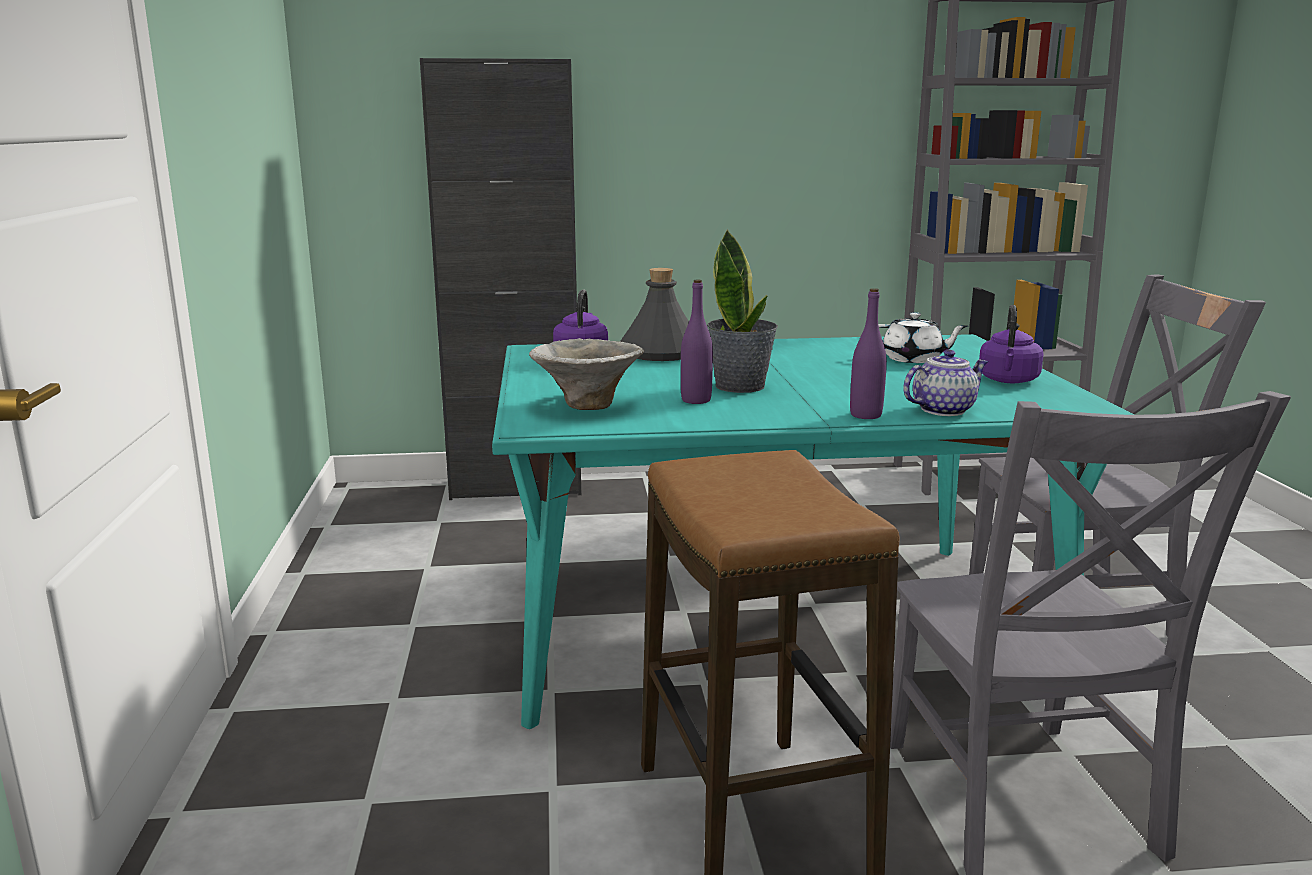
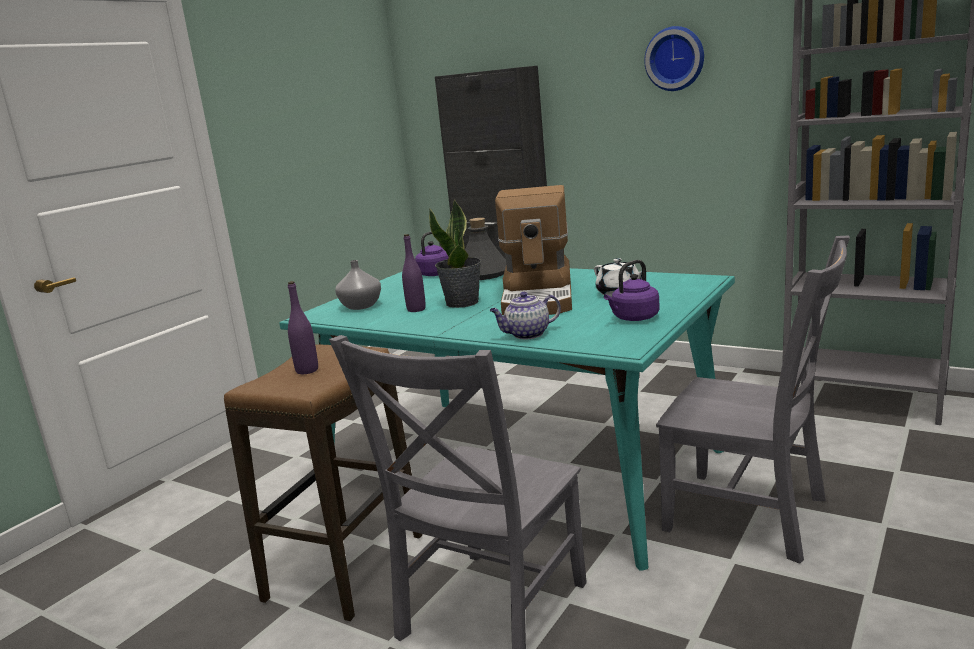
camera: 40 degrees right, 0 degrees up
bowl [529,338,644,410] -> grey vase [335,260,381,310]
purple bottle [850,288,887,419] -> purple bottle moved to [288,281,318,374]
teapot [903,349,988,416] -> teapot turned 150 degrees clockwise [489,292,561,339]
none -> coffee machine [495,185,572,315]
none -> wall clock [644,26,704,91]

